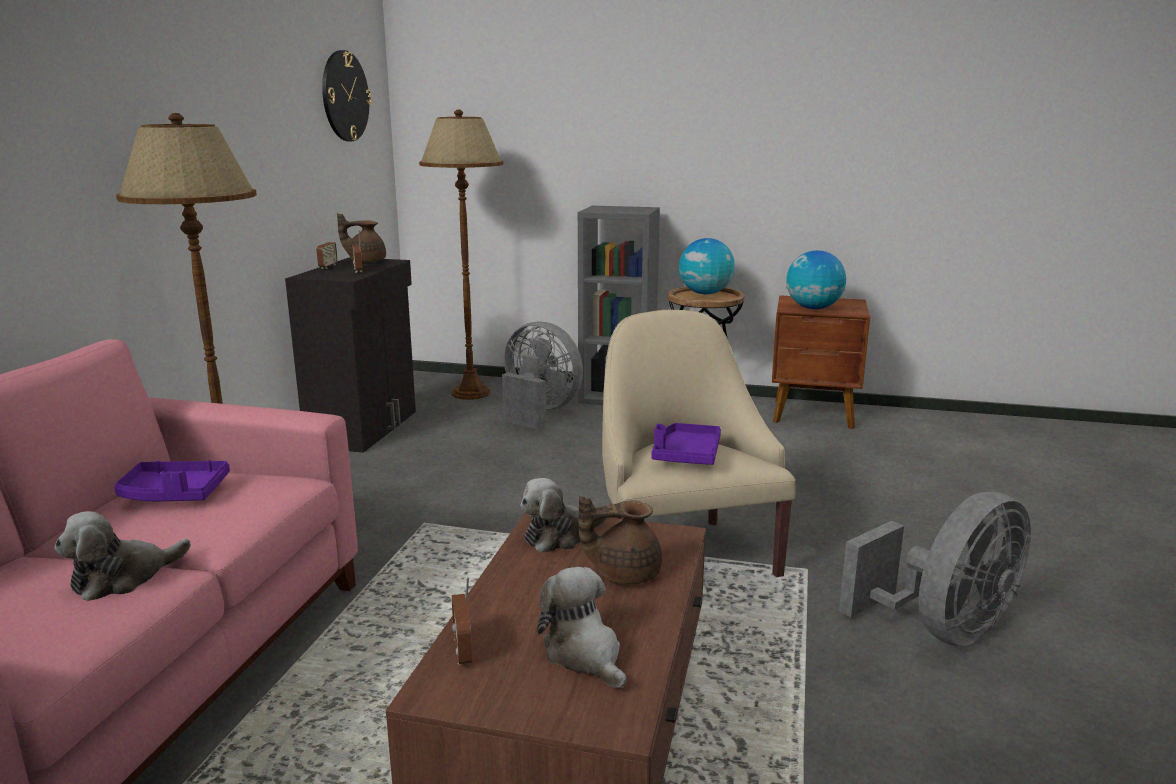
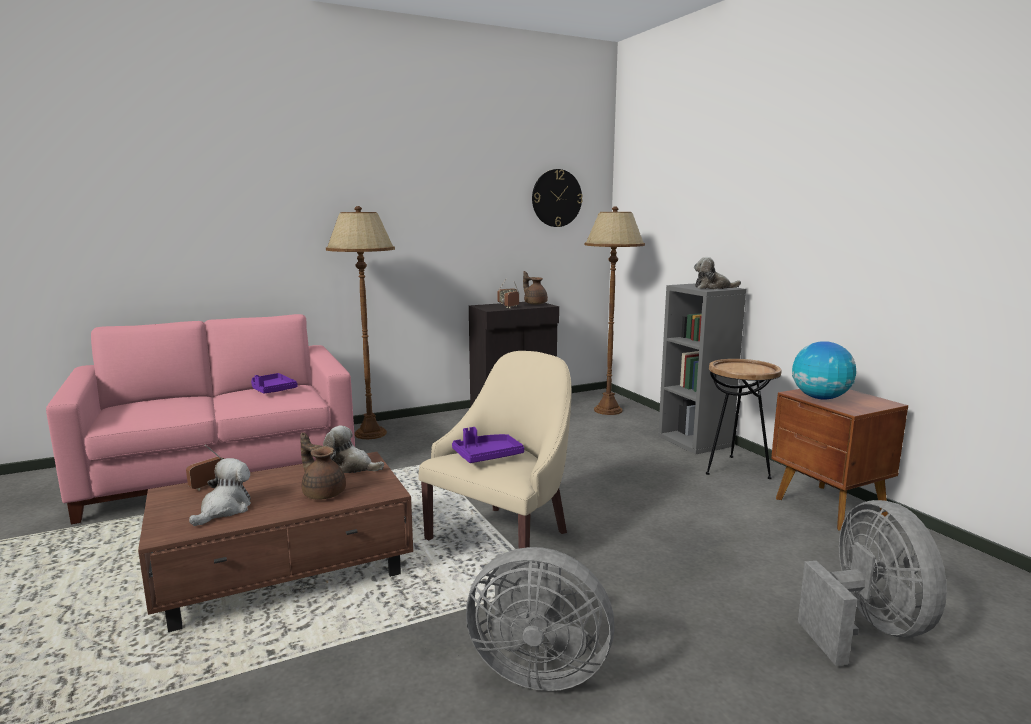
camera: 50 degrees right, 5 degrees down
plush toy [54,511,191,601] -> plush toy moved to [694,257,741,289]
grey fan [502,321,583,430] -> grey fan moved to [798,500,947,666]
globe [679,238,735,294] -> none

